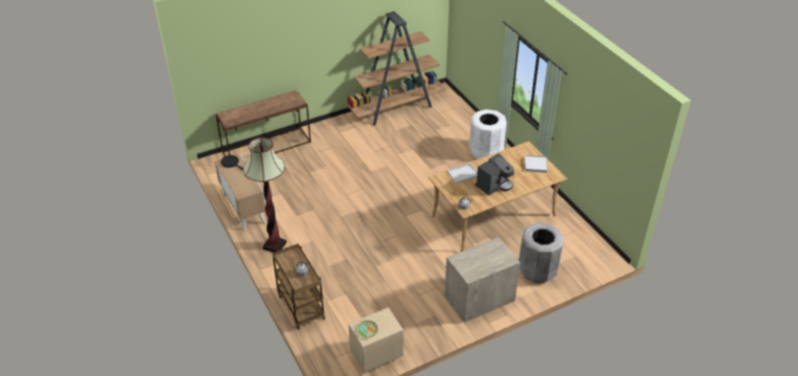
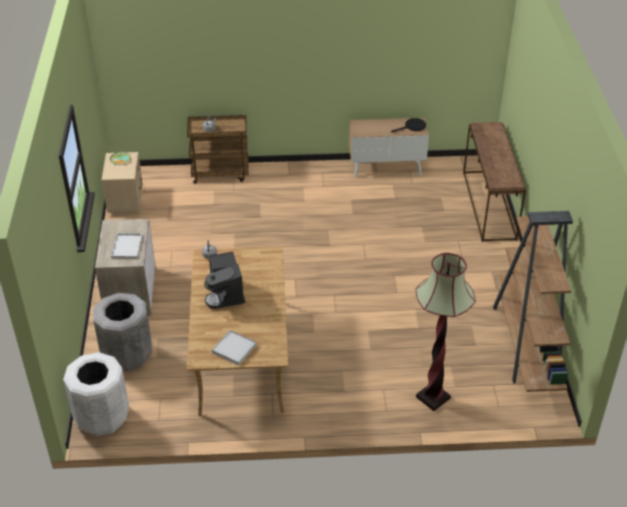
camera: 115 degrees right, 0 degrees up
floor lamp [243,137,287,252] -> floor lamp moved to [416,253,476,411]
white tray [447,163,477,183] -> white tray moved to [111,233,143,258]
white trash can [469,109,507,159] -> white trash can moved to [63,352,129,436]

